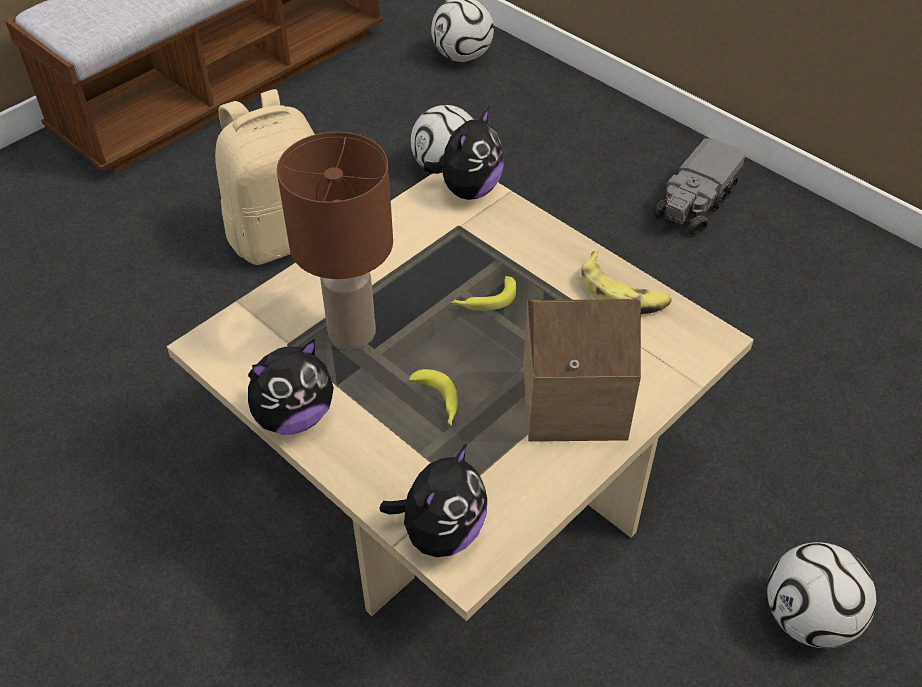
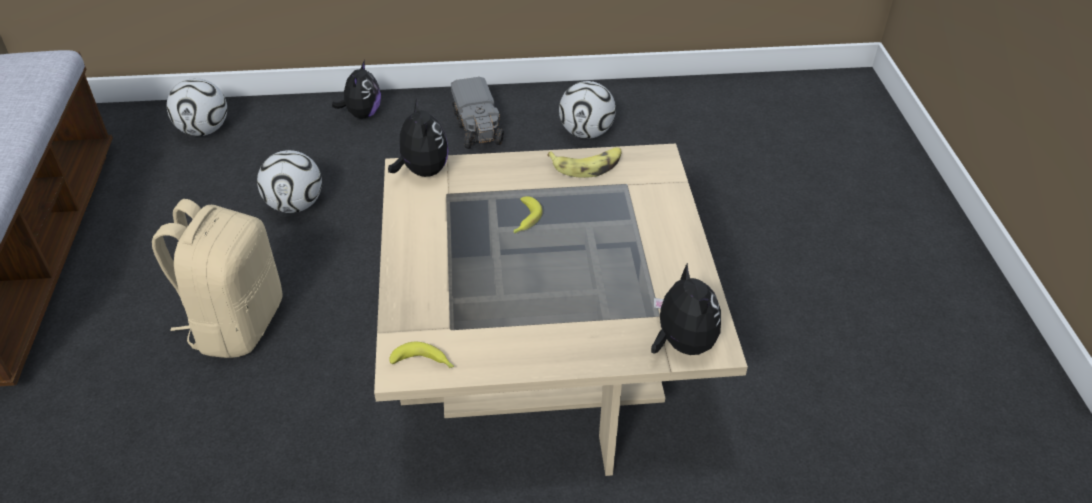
camera: 50 degrees left, 5 degrees down
plush toy [248,339,334,435] -> plush toy moved to [332,60,381,118]
brown table lamp [277,132,393,349] -> none
banana [409,369,458,426] -> banana moved to [389,342,454,368]
toy house [523,299,641,442] -> none
football [767,542,876,648] -> football moved to [559,81,616,139]

